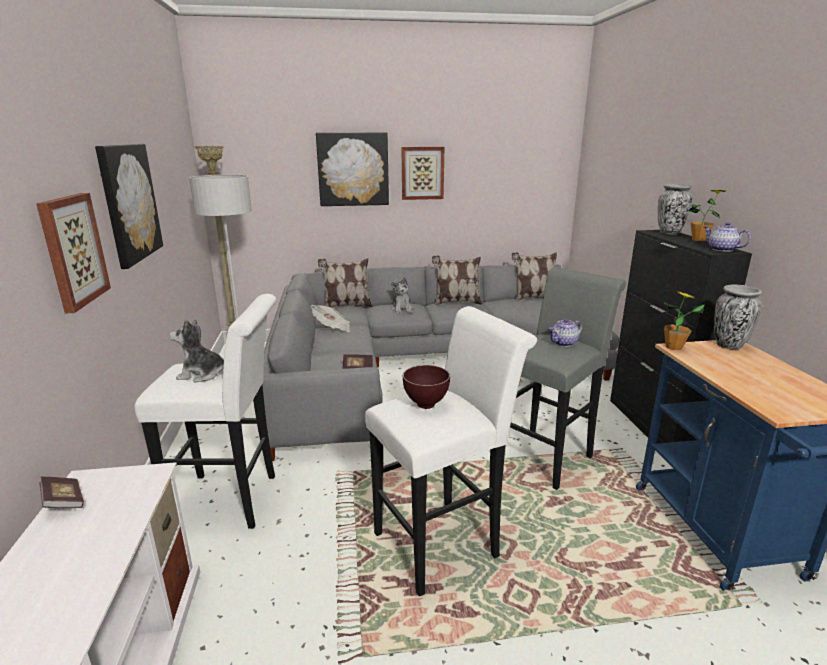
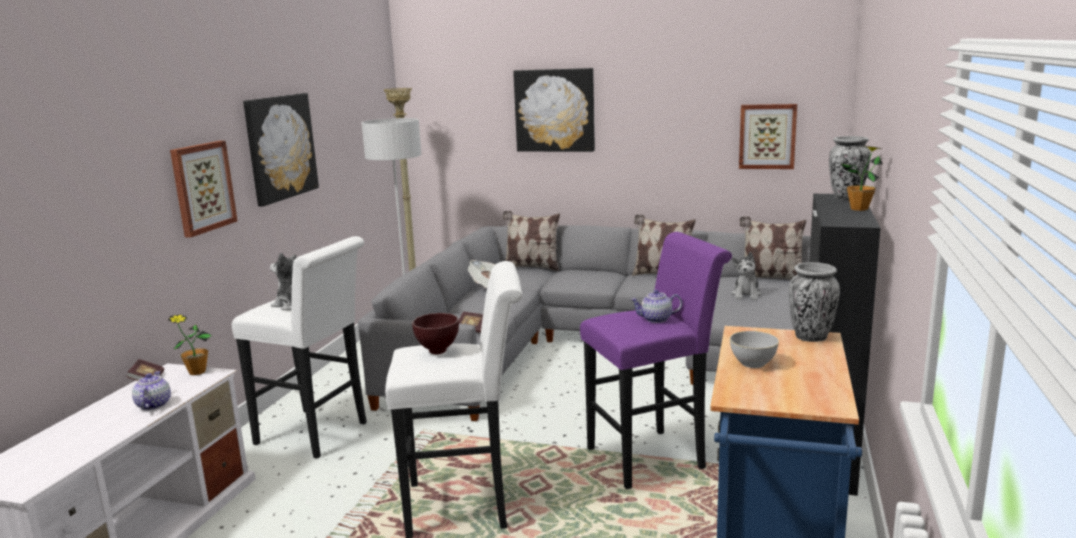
camera: 25 degrees right, 5 degrees down
plush toy [391,277,413,314] -> plush toy moved to [732,252,762,300]
picture [402,147,444,200] -> picture moved to [739,104,797,169]
grey stool [510,267,626,490] -> purple stool [580,232,732,489]
potted plant [664,291,705,350] -> potted plant moved to [168,314,212,375]
teapot [704,222,751,252] -> teapot moved to [132,371,171,410]
none -> grey bowl [730,331,779,368]

